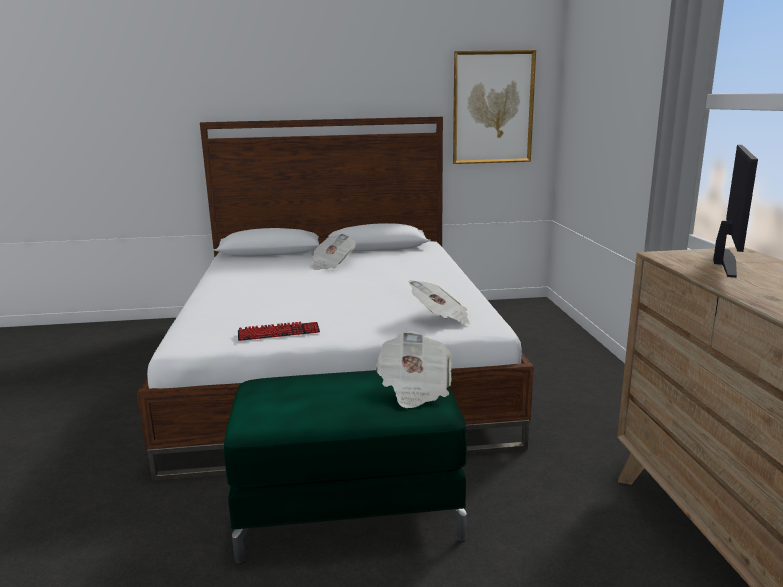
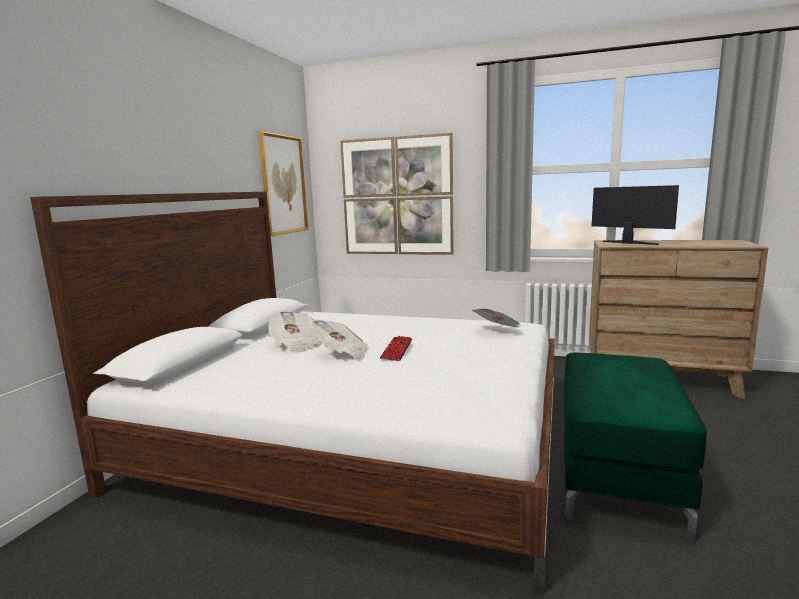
camera: 65 degrees left, 5 degrees down
keyboard [238,321,320,341] -> keyboard moved to [380,336,412,361]
newspaper [375,331,452,408] -> newspaper moved to [312,320,368,358]
none -> picture [340,133,454,255]

